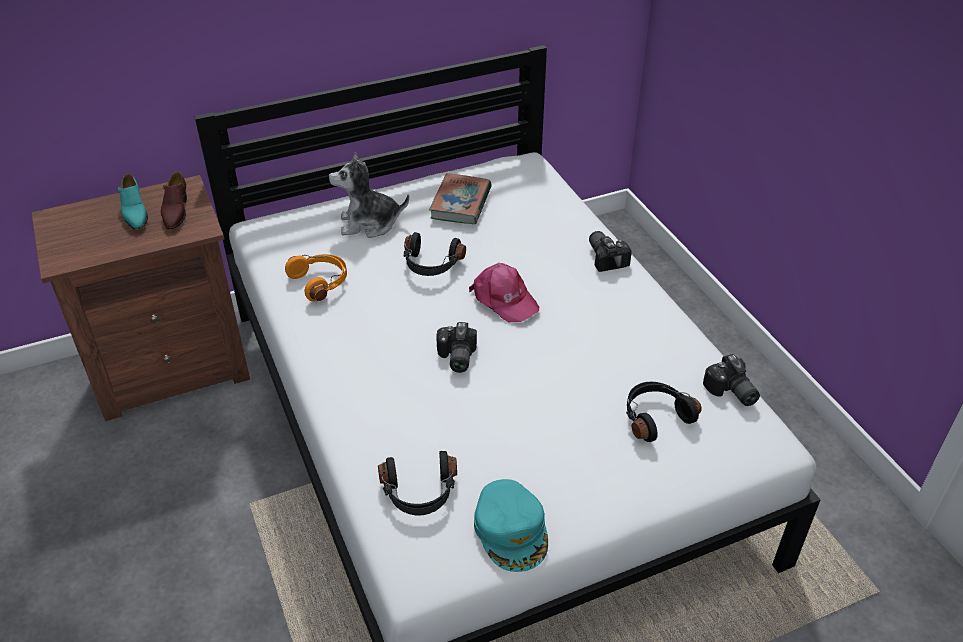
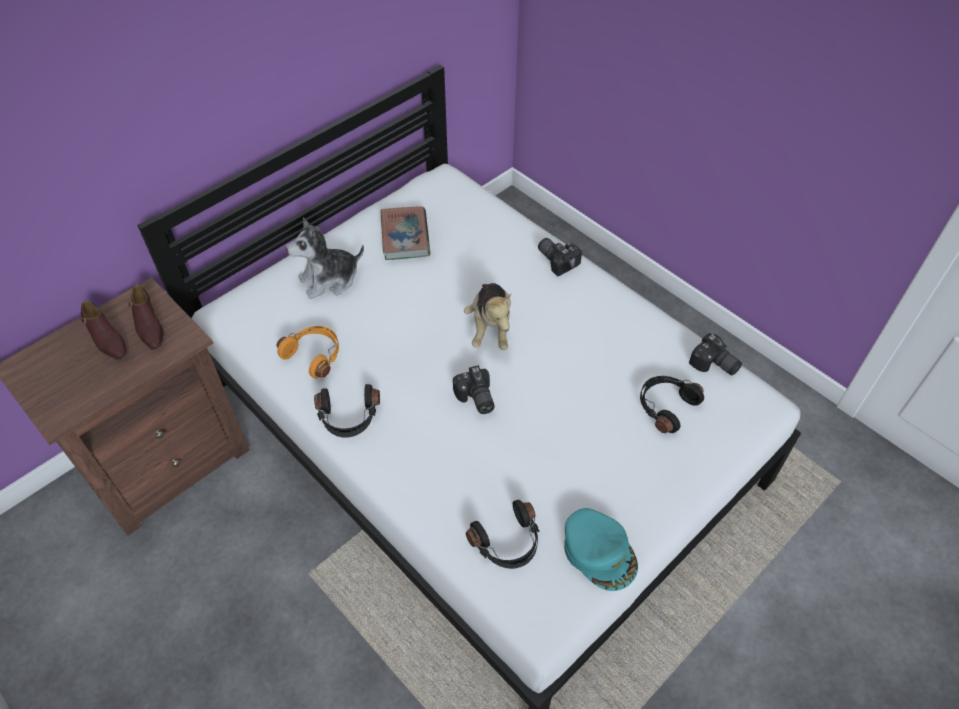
camera: 20 degrees left, 10 degrees up
turquoise shoe [118,174,148,230] -> brown shoe [81,300,126,359]
black headphones [404,232,466,276] -> black headphones moved to [314,384,380,437]
pink cap [469,263,539,322] -> plush toy [464,283,511,350]

